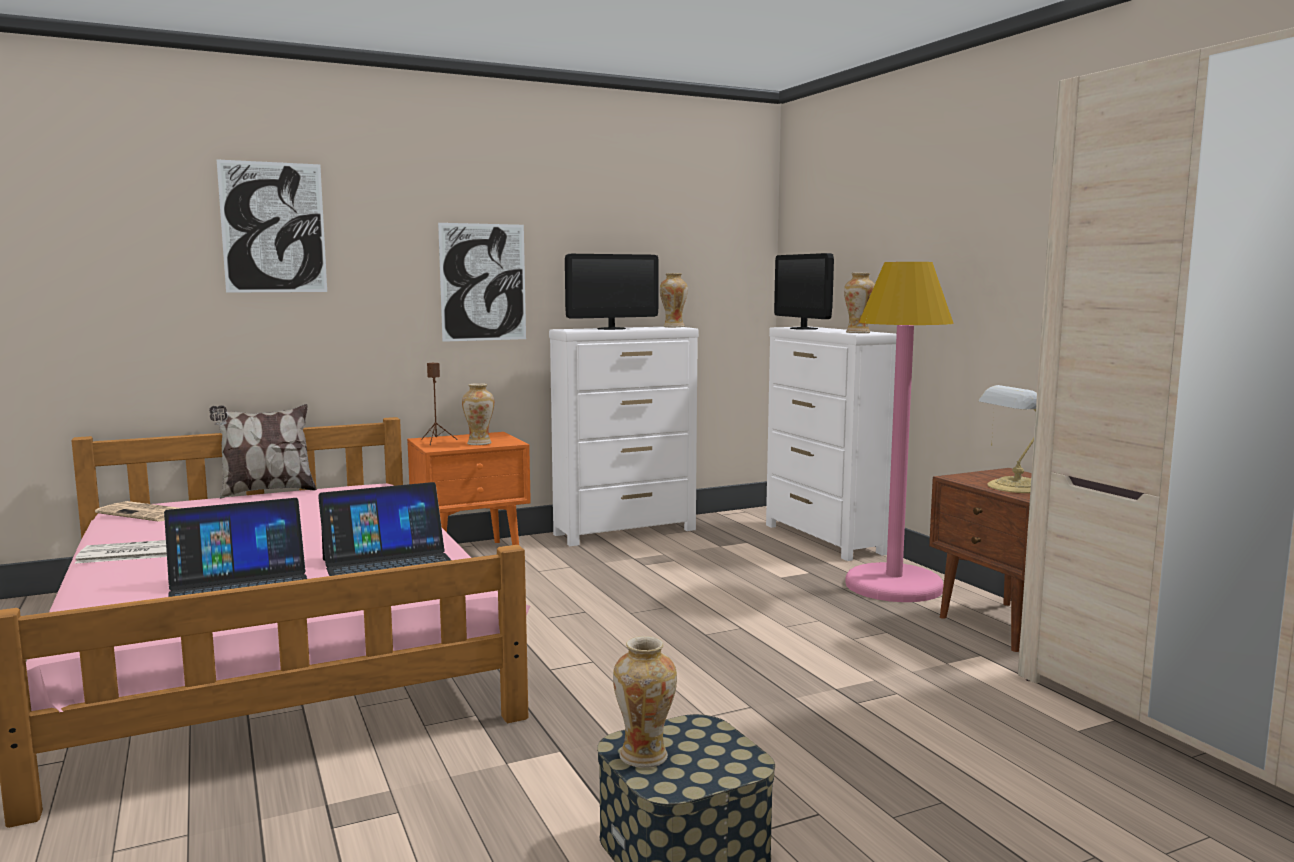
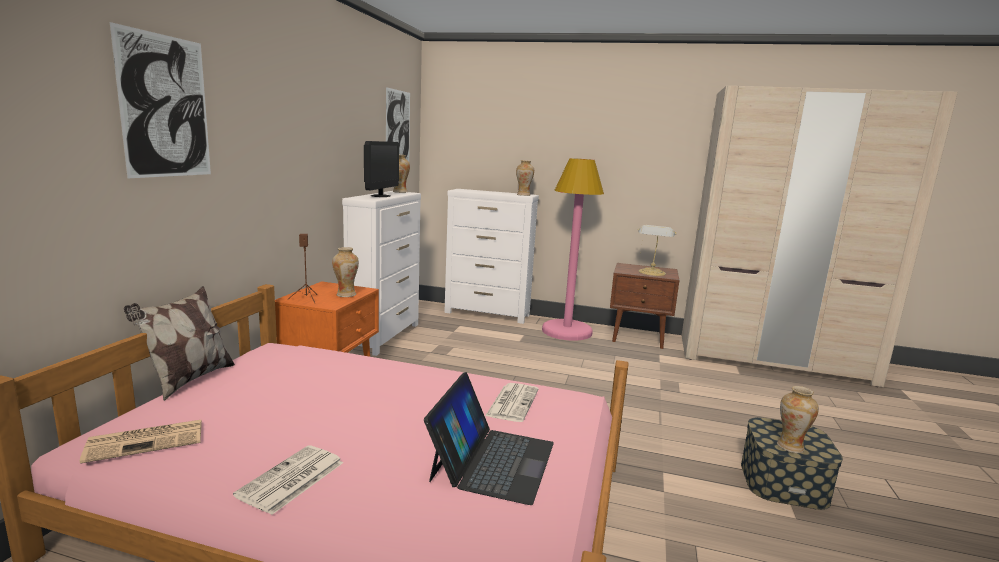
camera: 50 degrees left, 5 degrees up
laptop [318,482,451,576] -> newspaper [485,383,539,422]
picture [438,223,526,342] -> picture moved to [386,87,410,161]
monitor [774,253,834,330] -> none

